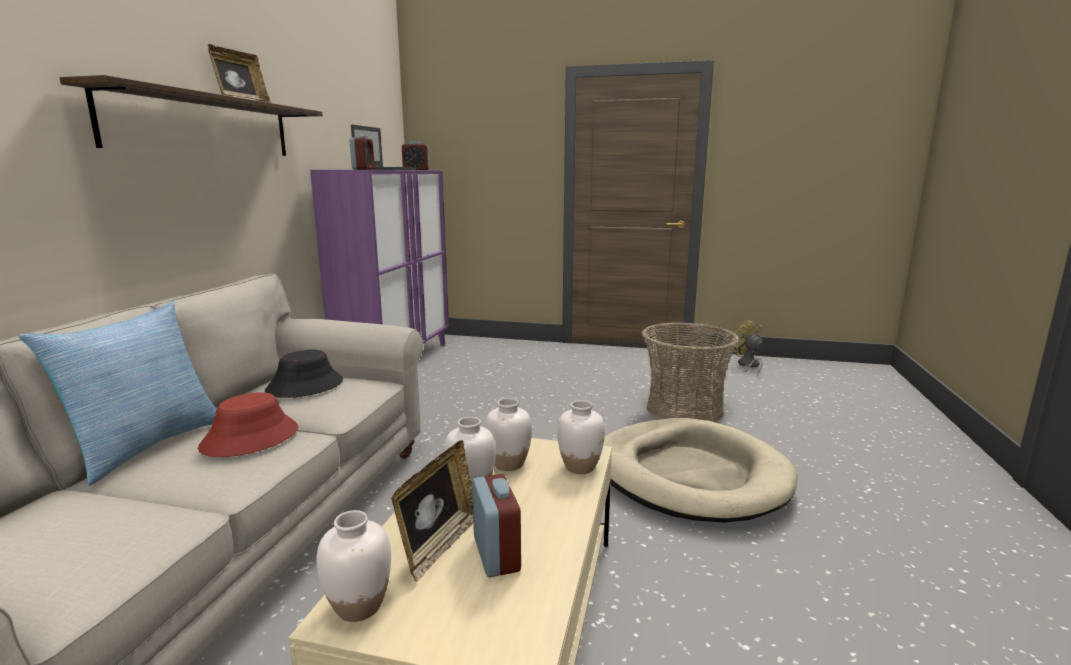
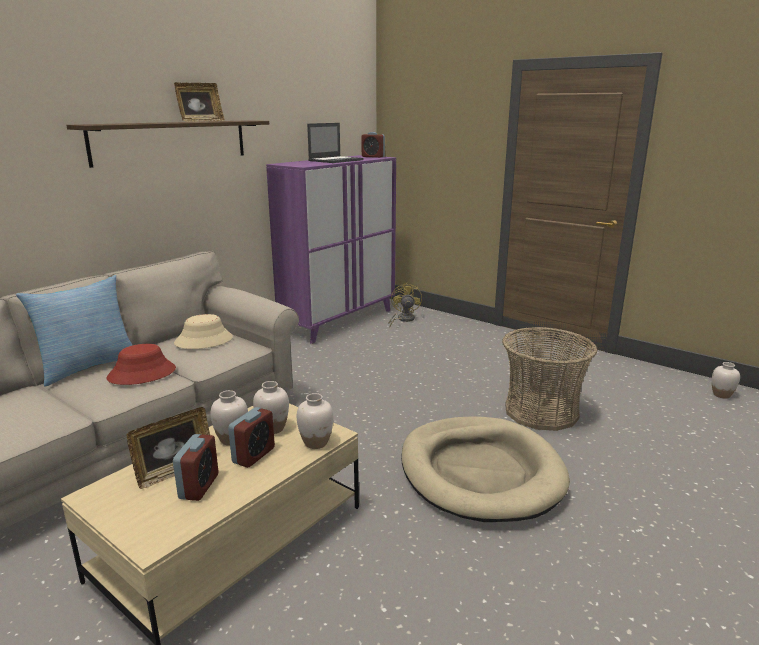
camera: 25 degrees right, 5 degrees up
black hat [265,350,343,398] -> beige hat [174,314,233,349]
white vase [316,510,391,622] -> white vase moved to [712,362,740,399]
alarm clock [349,135,375,170] -> alarm clock moved to [228,407,275,468]
yellow fan [732,320,763,377] -> yellow fan moved to [388,282,422,327]

